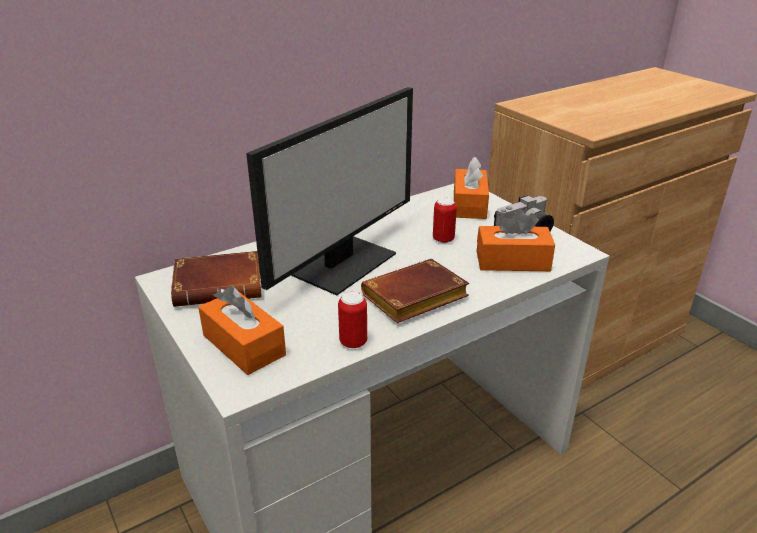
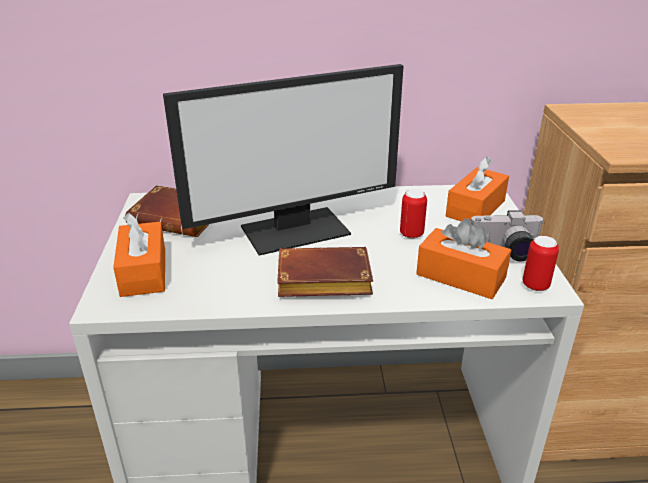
camera: 30 degrees right, 0 degrees up
can [338,292,367,348] -> can moved to [523,236,559,291]

